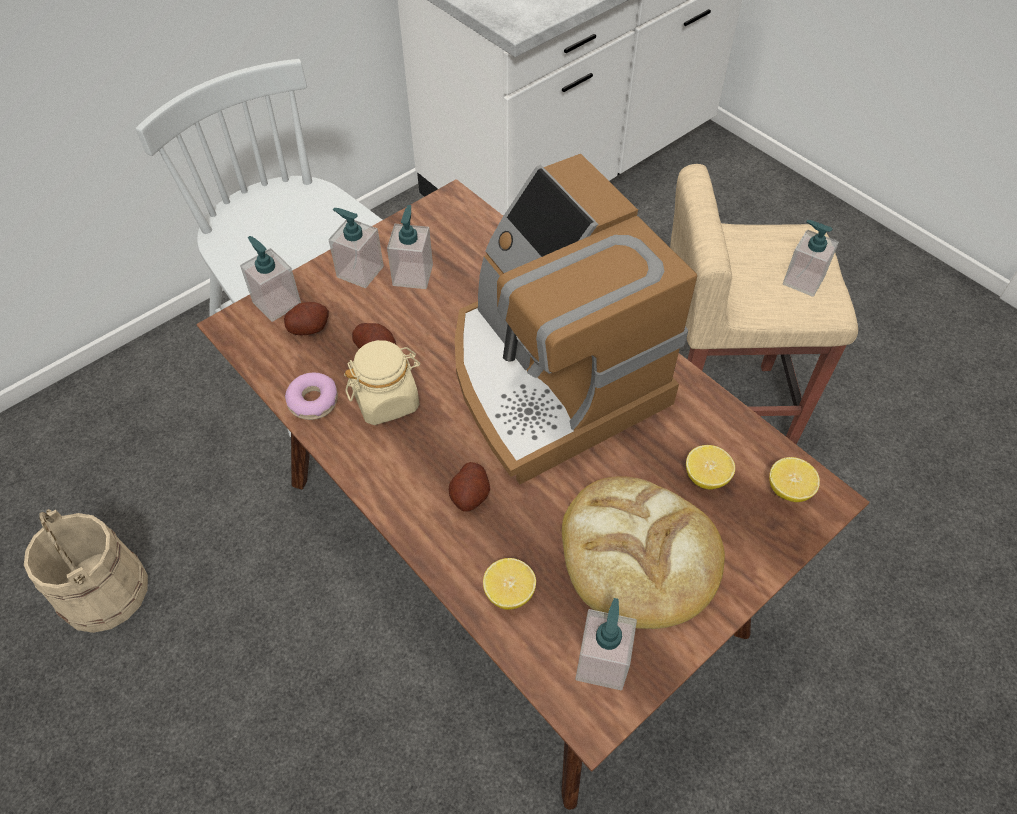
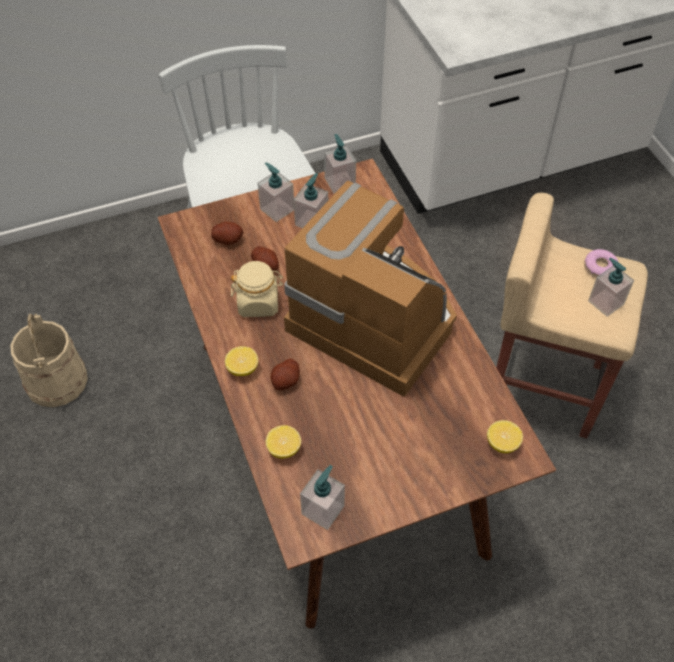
camera: 20 degrees right, 0 degrees up
soap dispenser [240,236,301,322] -> soap dispenser moved to [324,134,356,194]
donut [285,372,338,420] -> donut moved to [584,249,618,278]
coffee machine [455,154,697,484] -> coffee machine turned 135 degrees clockwise [284,181,457,397]
bread [562,476,725,629] -> none
lemon [686,445,735,490] -> lemon moved to [225,346,258,376]

